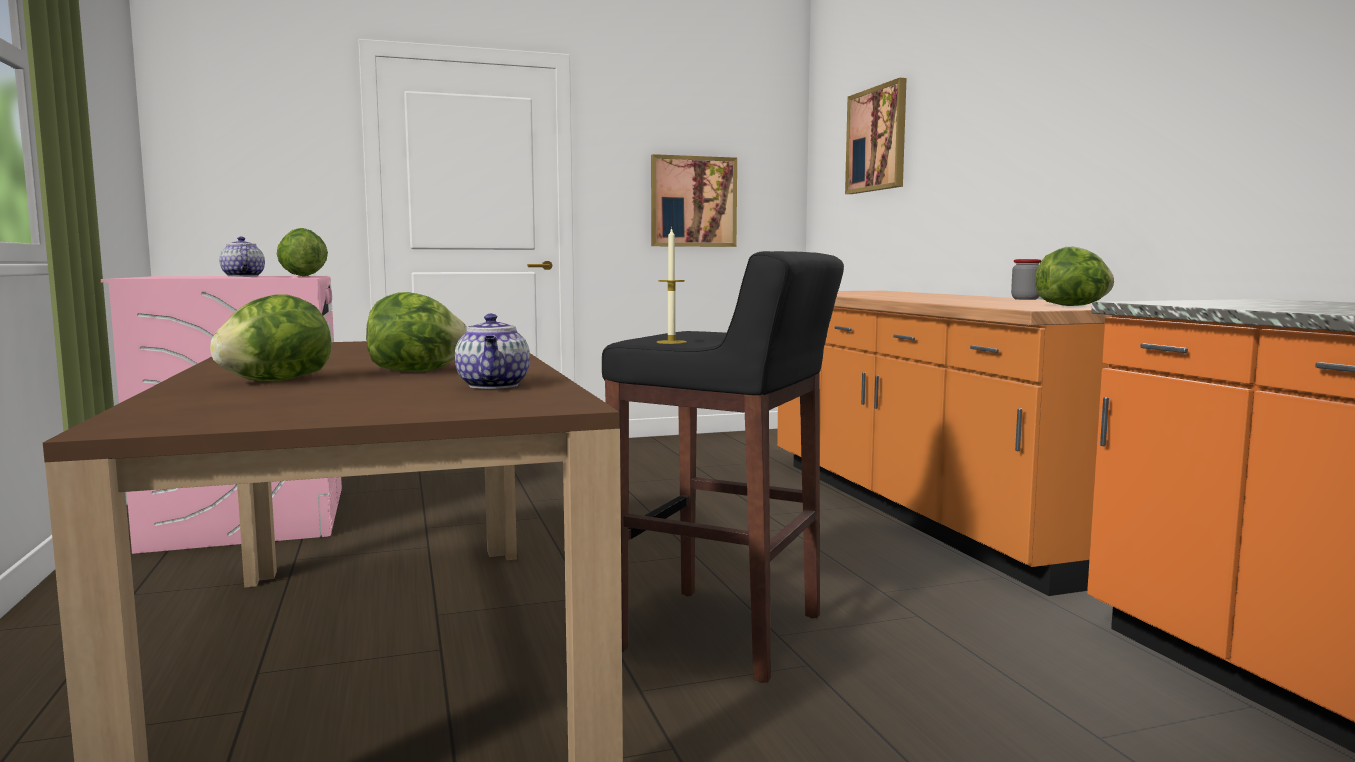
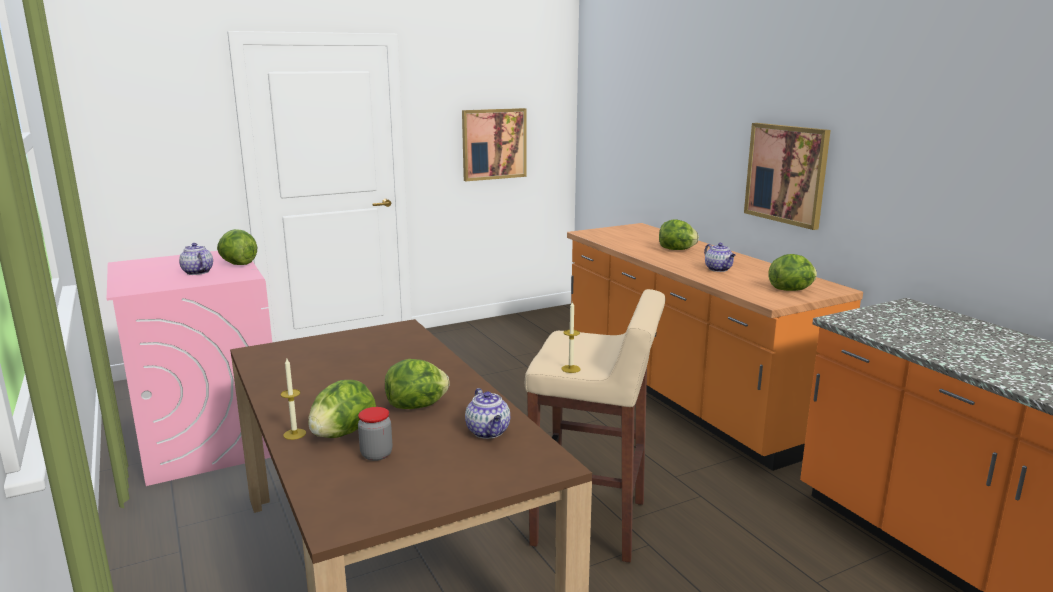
camera: 10 degrees left, 10 degrees up
black stool [602,251,844,683] -> beige stool [525,289,665,562]
picture [845,78,907,194] -> picture moved to [744,123,831,230]
jar [1011,259,1042,300] -> jar moved to [358,407,392,461]
none -> candle [281,359,306,440]
none -> lettuce [659,219,699,250]
none -> teapot [704,243,736,272]

